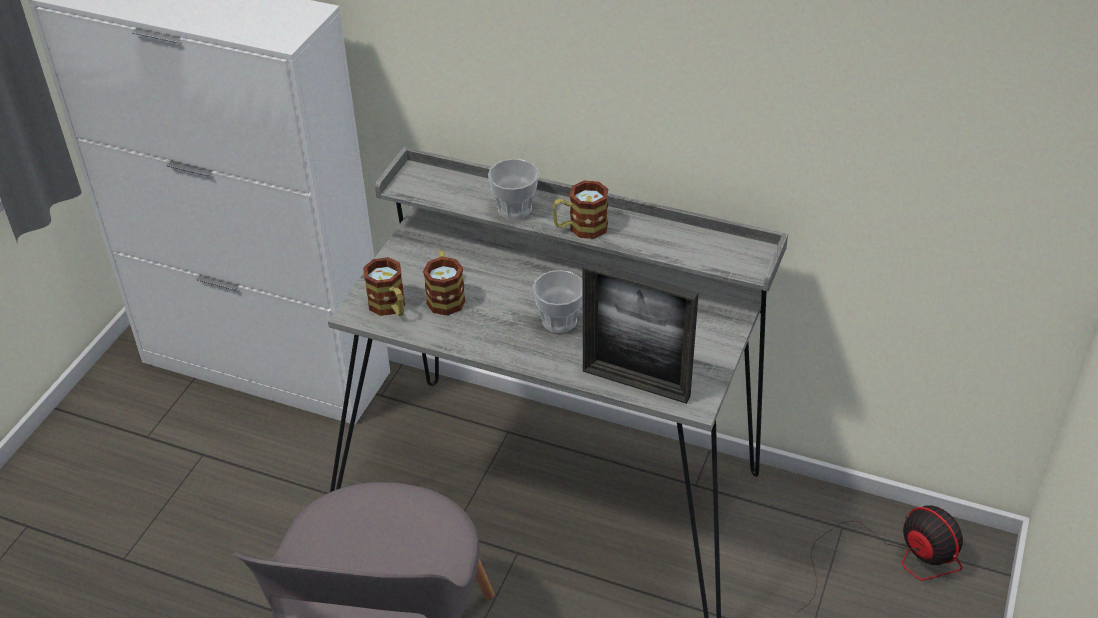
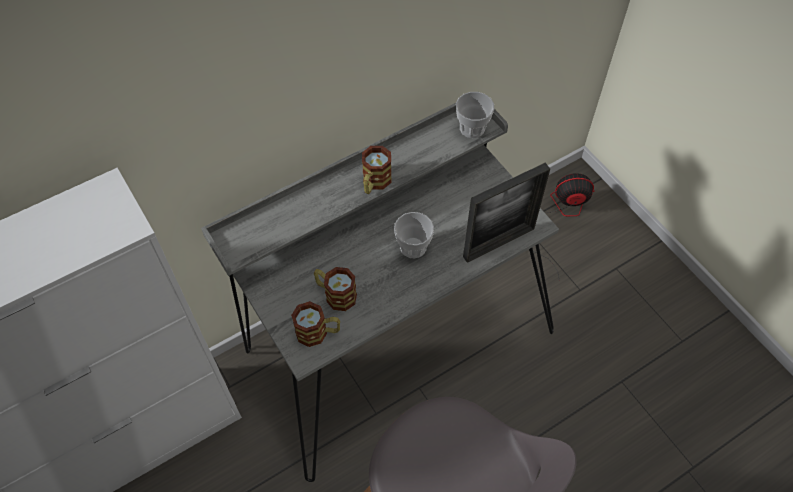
camera: 55 degrees left, 15 degrees up
cup [488,159,539,220] -> cup moved to [456,92,494,138]

